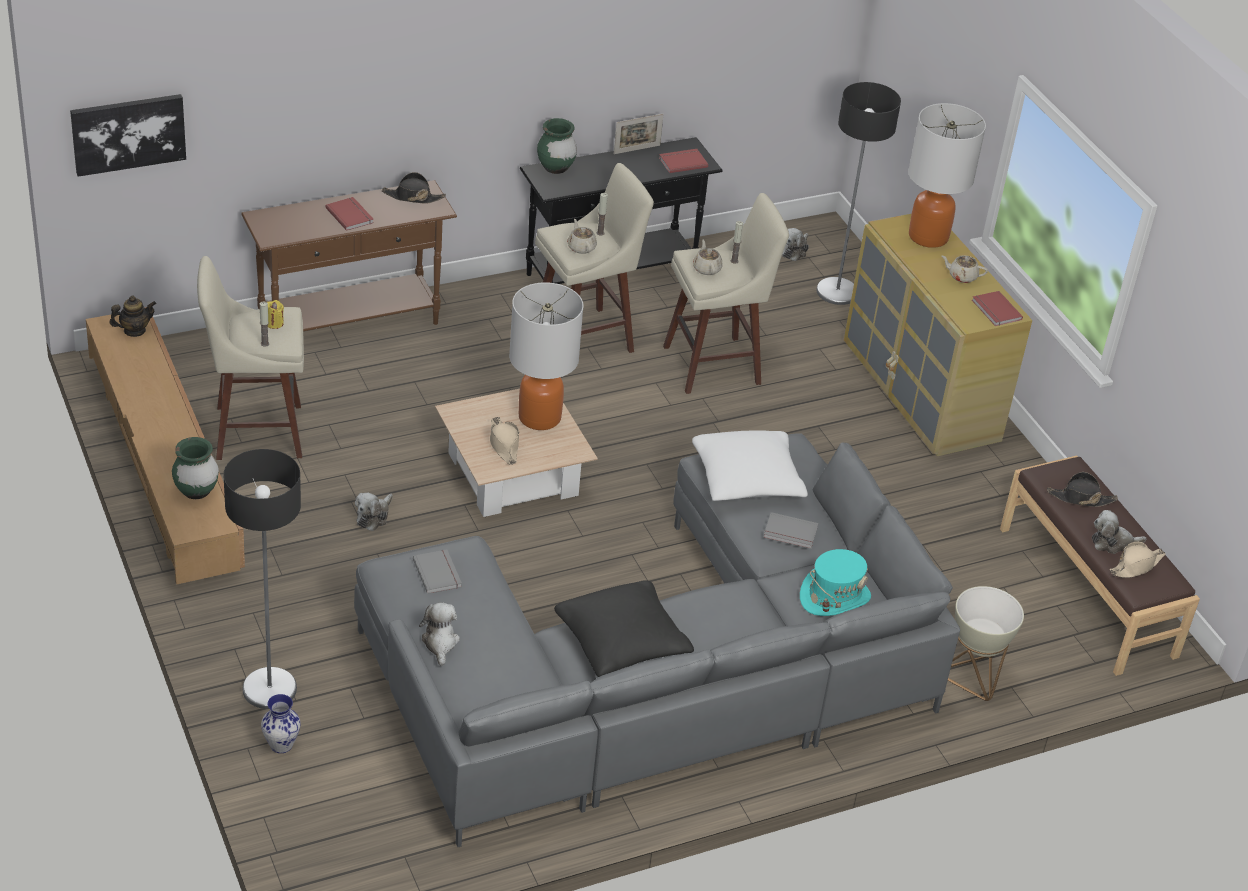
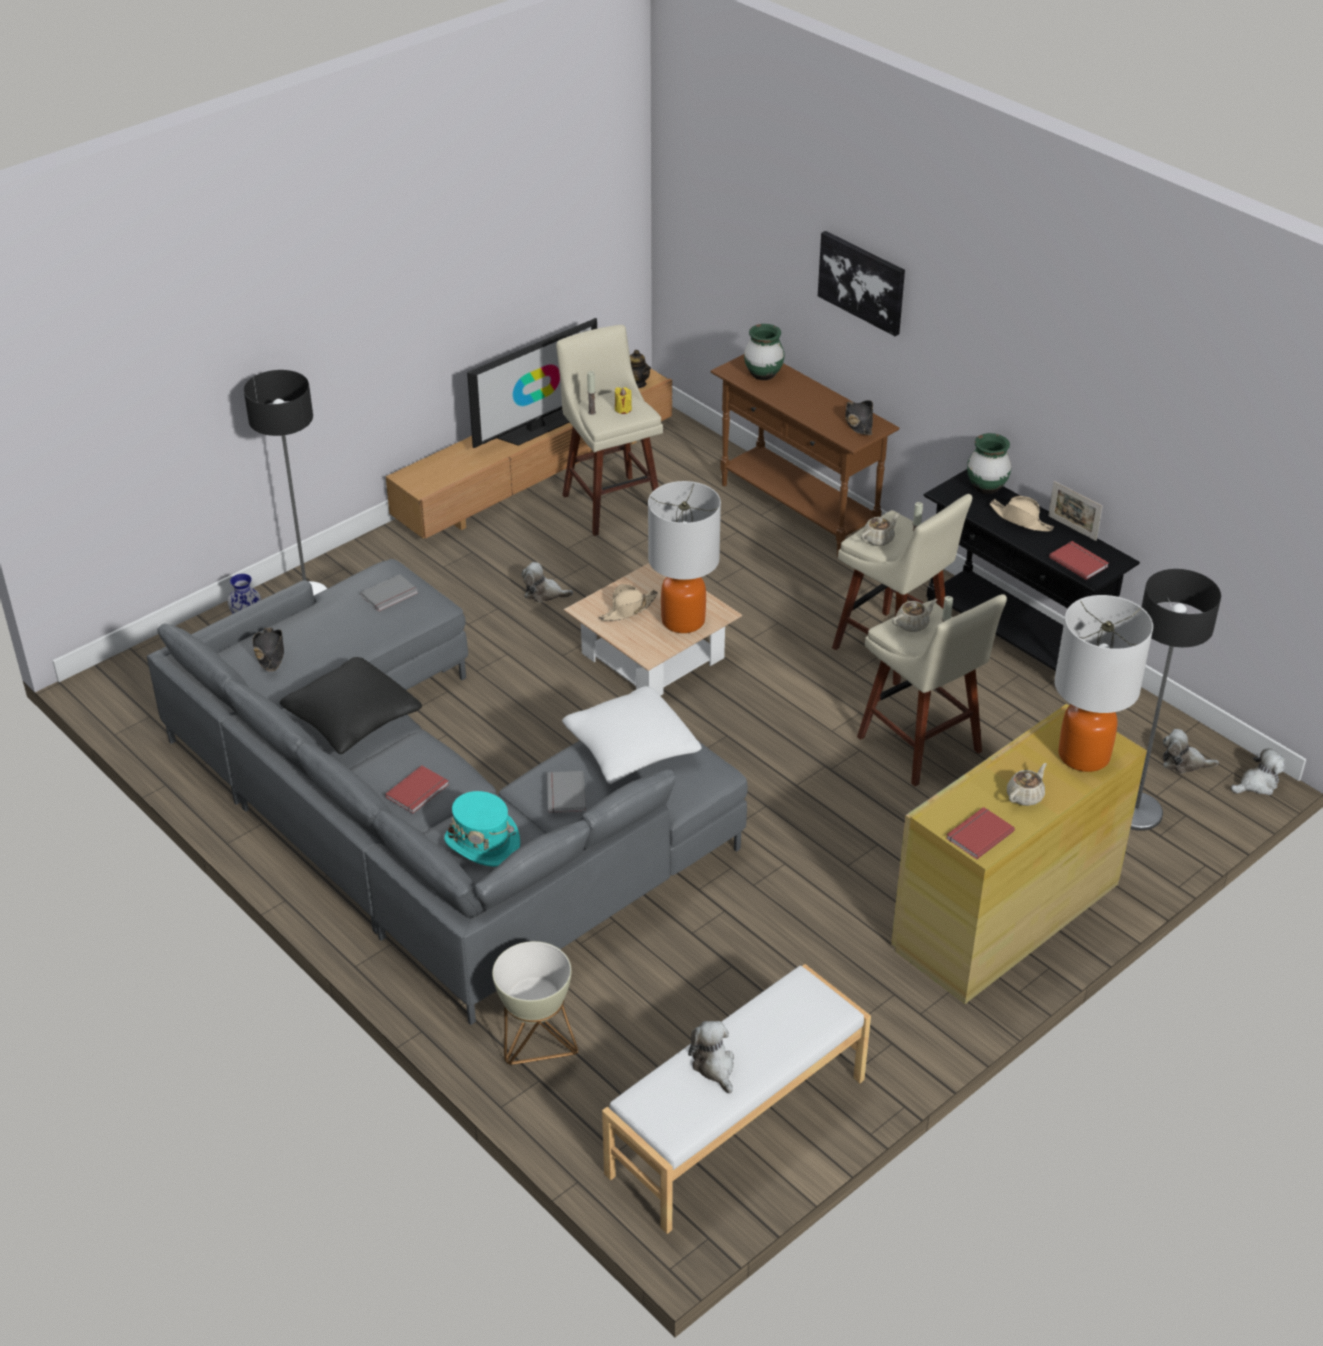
camera: 75 degrees right, 0 degrees up
picture [70,94,186,177] -> picture moved to [818,231,905,336]
green vase [172,437,219,499] -> green vase moved to [744,324,784,380]
red book [326,197,374,231] -> red book moved to [385,765,449,813]
plush toy [419,602,460,666] -> plush toy moved to [1231,748,1285,795]
beige teapot [942,255,988,283] -> beige teapot turned 45 degrees clockwise [1007,763,1047,806]
brown bench [1000,456,1200,676] -> white bench [602,964,871,1234]
black hat [1047,472,1118,507] -> black hat moved to [252,628,284,672]
beige hat [1110,542,1165,578] -> beige hat moved to [990,496,1054,531]
none -> television [467,318,597,448]

